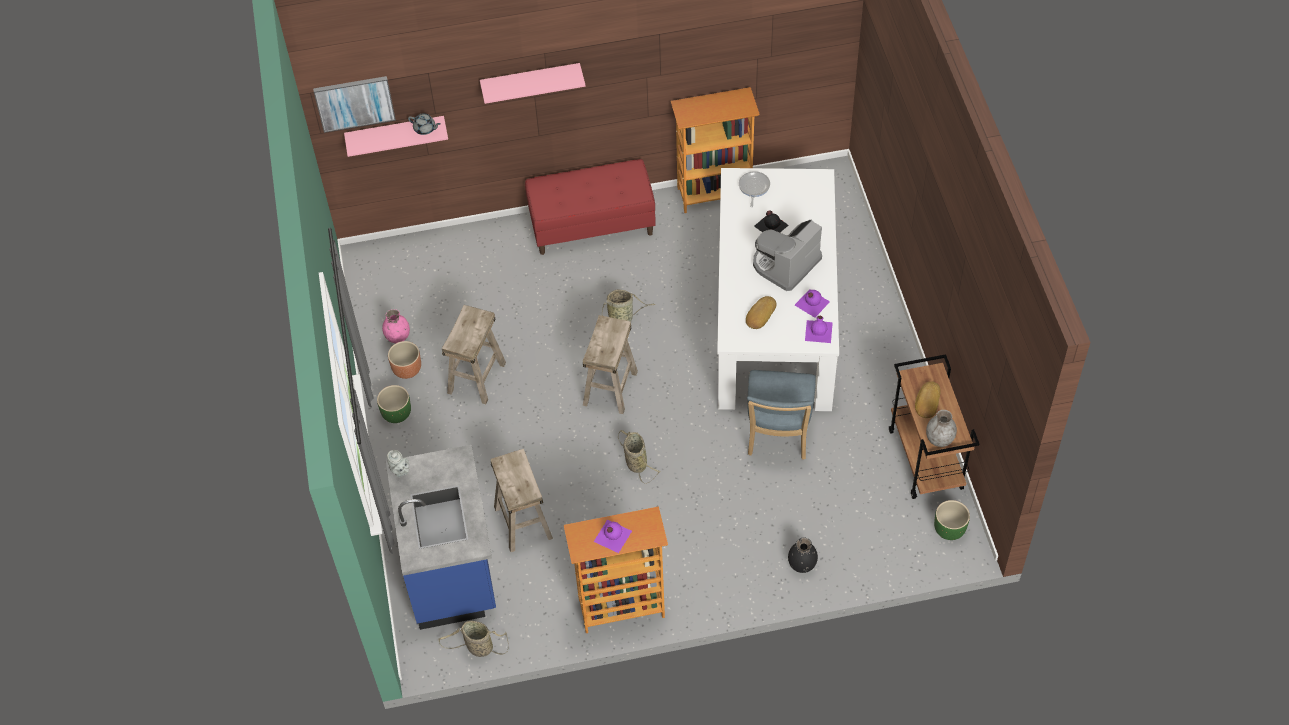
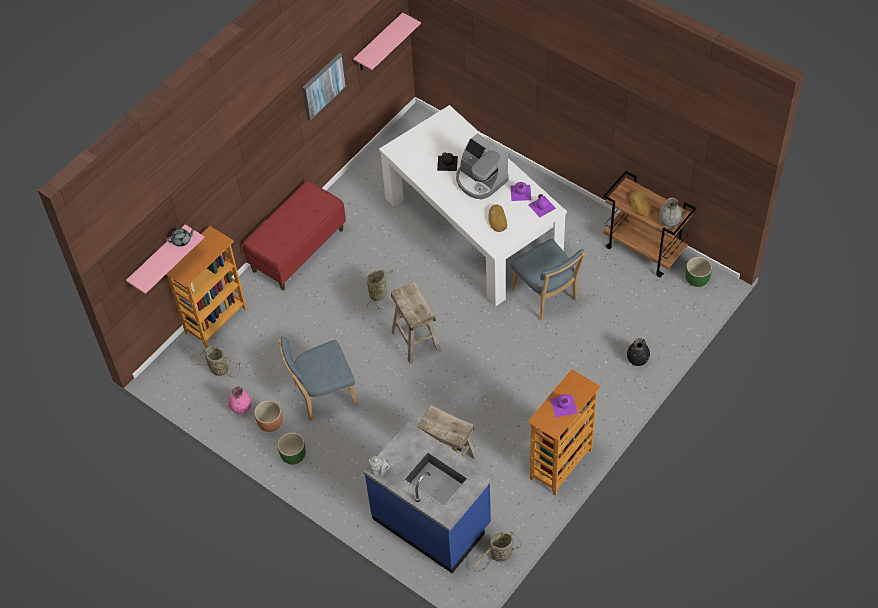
camera: 40 degrees left, 0 degrees up
picture [313,76,396,133] -> picture moved to [302,53,347,121]
beige stool [442,305,506,404] -> blue chair [278,336,357,421]
pink shelf [480,63,586,104] -> pink shelf moved to [353,13,421,70]
basket [618,430,660,484] -> basket moved to [191,346,240,378]
bookcase [671,87,760,213] -> bookcase moved to [166,226,246,348]
frying pan [739,171,770,207] -> none
coffee machine [753,220,822,291] -> coffee machine turned 45 degrees counterclockwise [456,133,509,199]

